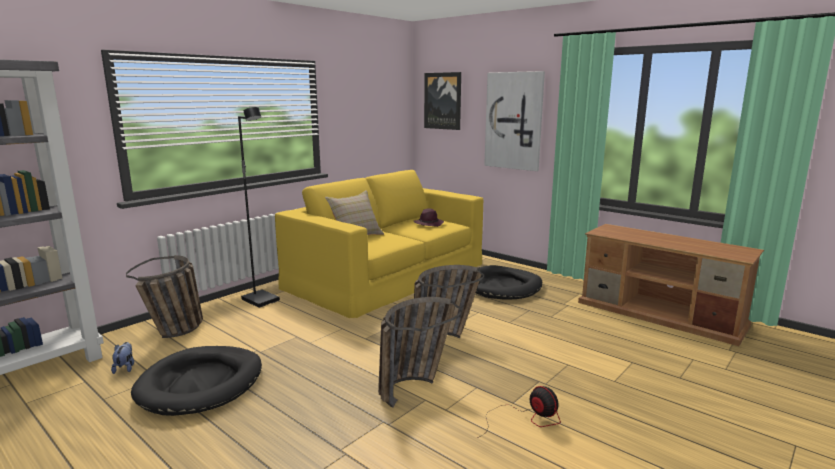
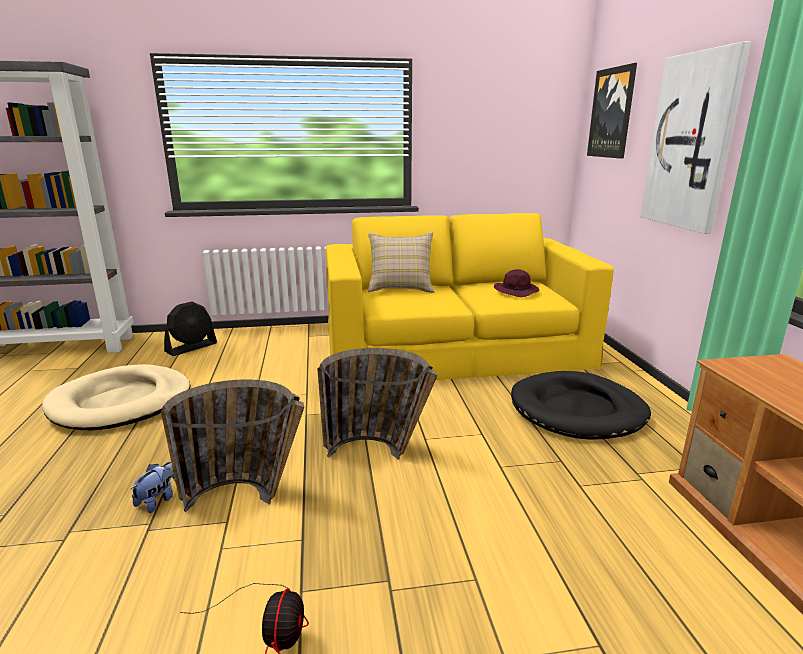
camera: 40 degrees right, 5 degrees up
plush toy [111,342,134,374] -> plush toy moved to [130,462,175,513]
basket [126,255,203,338] -> black fan [164,302,217,356]
black dog bed [131,346,262,416] -> beige dog bed [42,364,191,430]
black floor lamp [238,107,280,308] -> none

